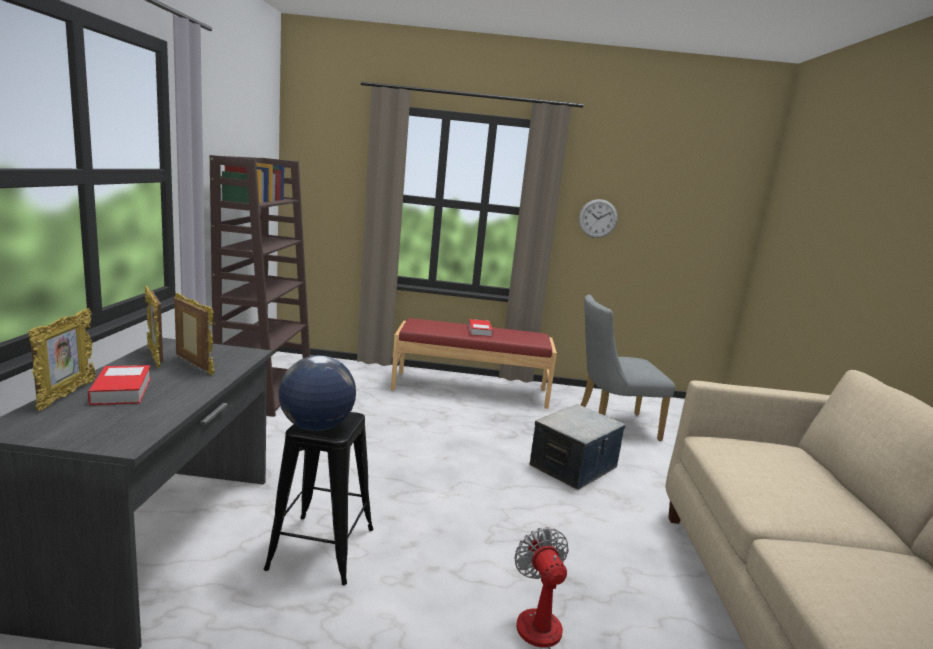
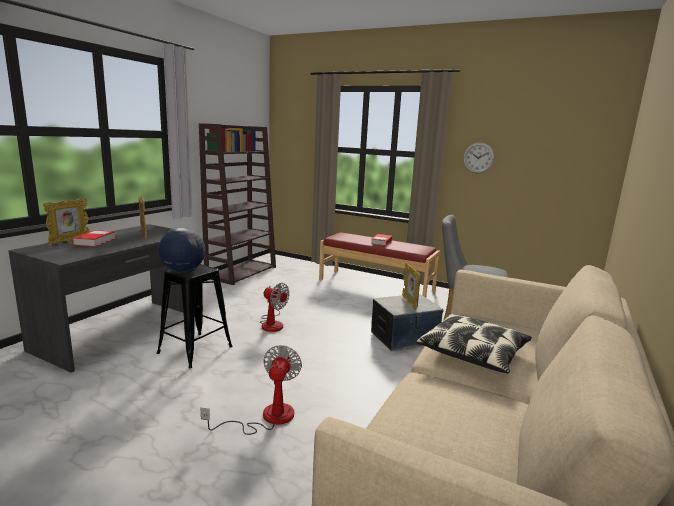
camera: 25 degrees right, 0 degrees up
picture frame [145,286,163,368] -> picture frame moved to [402,262,421,310]
none -> fan [260,283,289,332]
none -> pillow [416,314,532,374]

